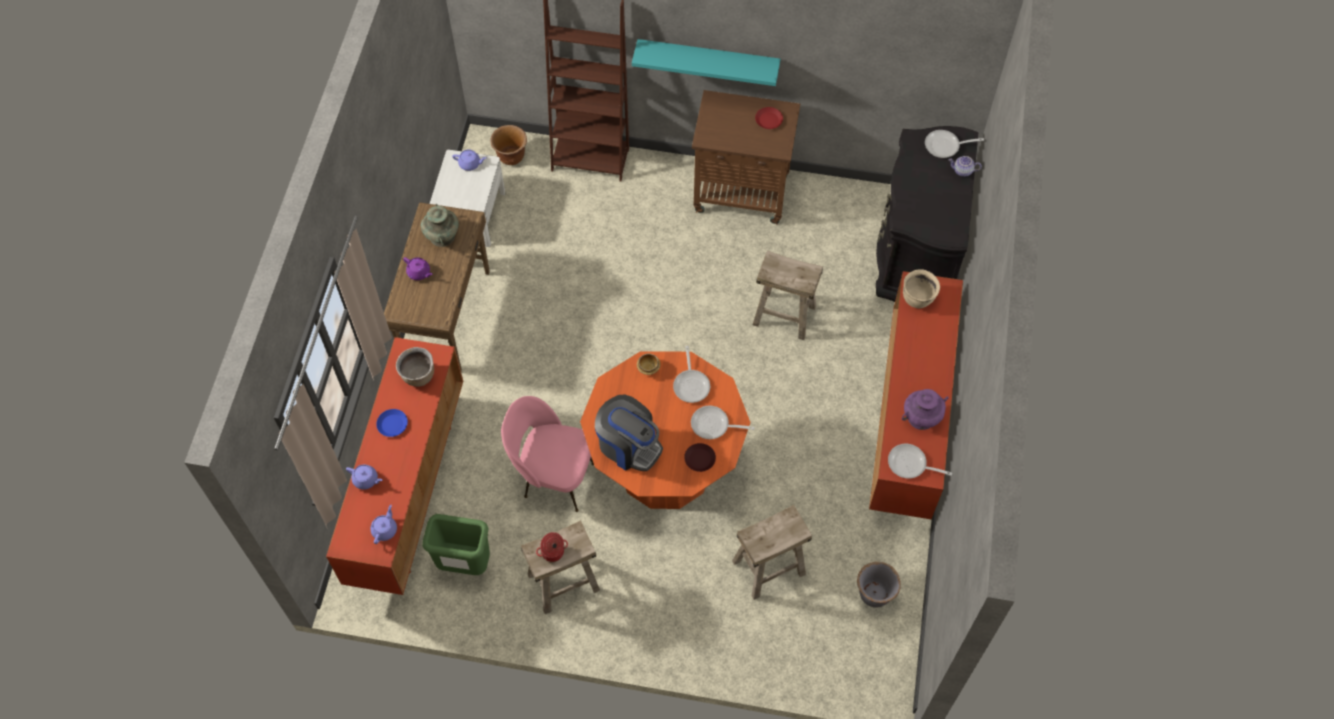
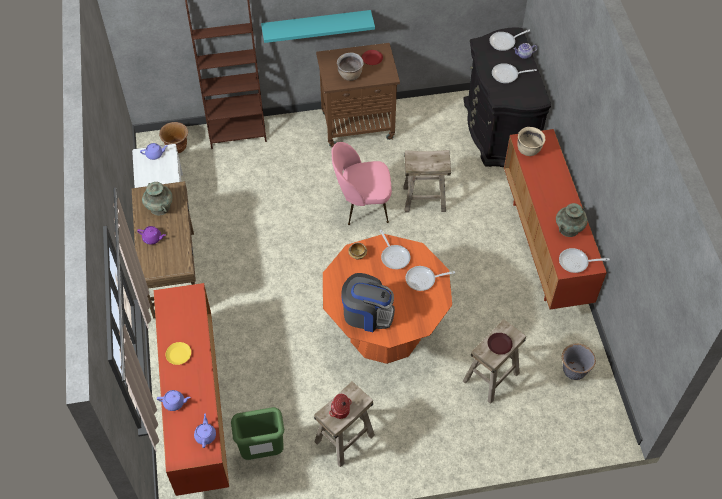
camera: 20 degrees left, 5 degrees down
blue plate [376,409,408,437] -> yellow plate [166,342,191,365]
brown cooking pot [396,347,434,387] -> brown cooking pot moved to [337,52,364,81]
pink chair [501,396,594,512] -> pink chair moved to [332,142,392,225]
brown plate [684,443,716,472] -> brown plate moved to [488,333,513,355]
purple vase [902,389,949,430] -> turquoise vase [556,203,588,237]
none -> frying pan [492,63,537,83]

